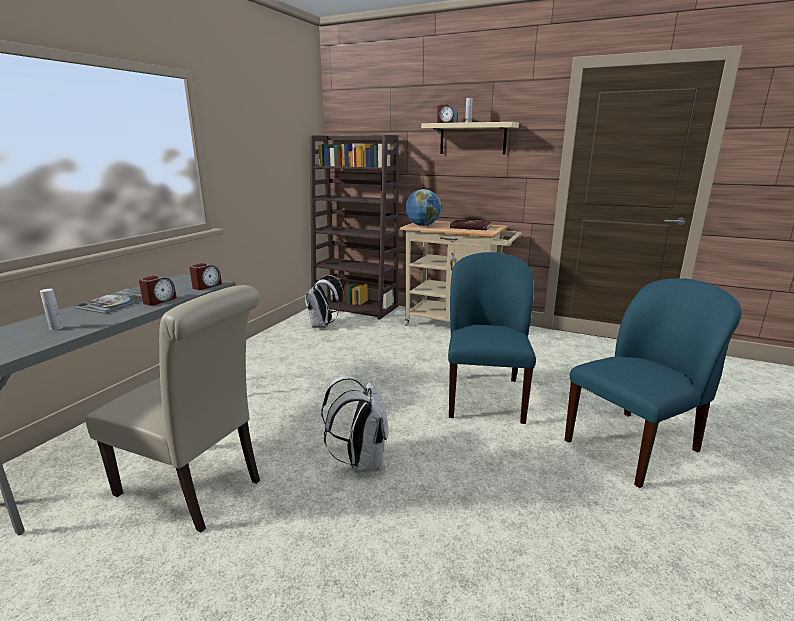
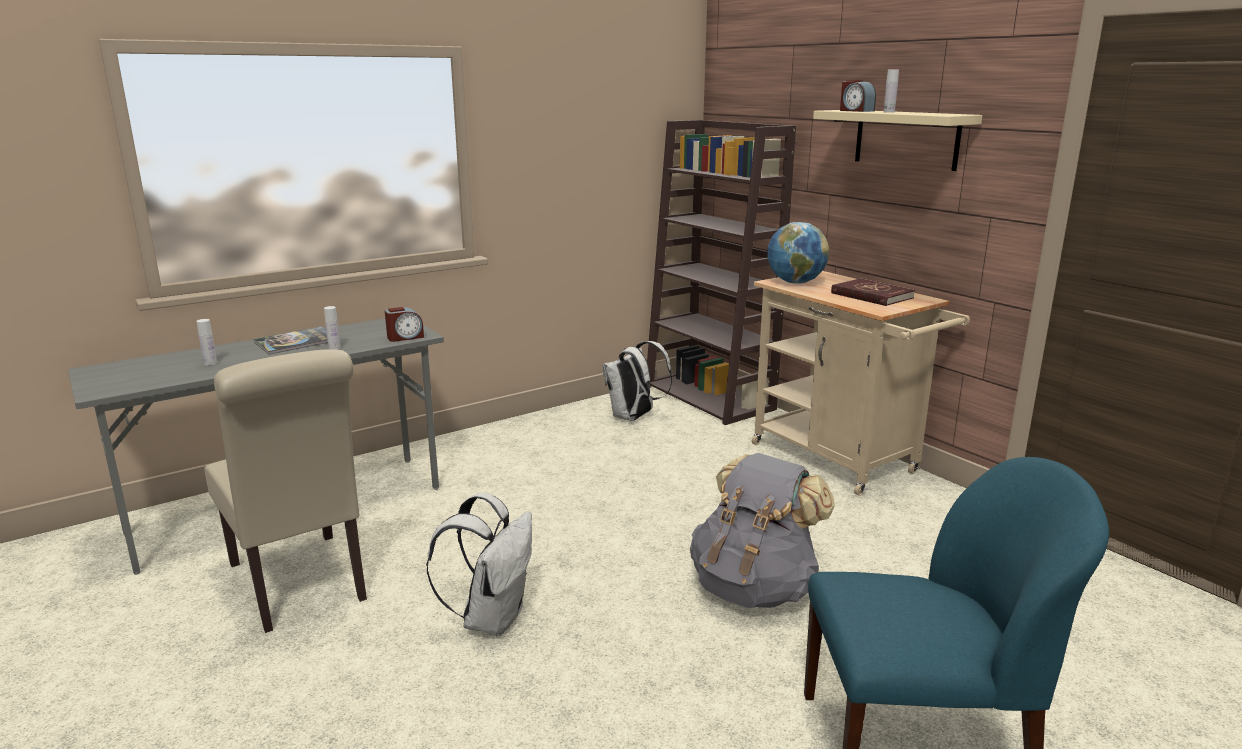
camera: 30 degrees right, 0 degrees up
alarm clock [139,276,177,306] -> white bottle [324,306,341,350]
blue chair [448,252,536,424] -> grey backpack [690,452,835,608]

